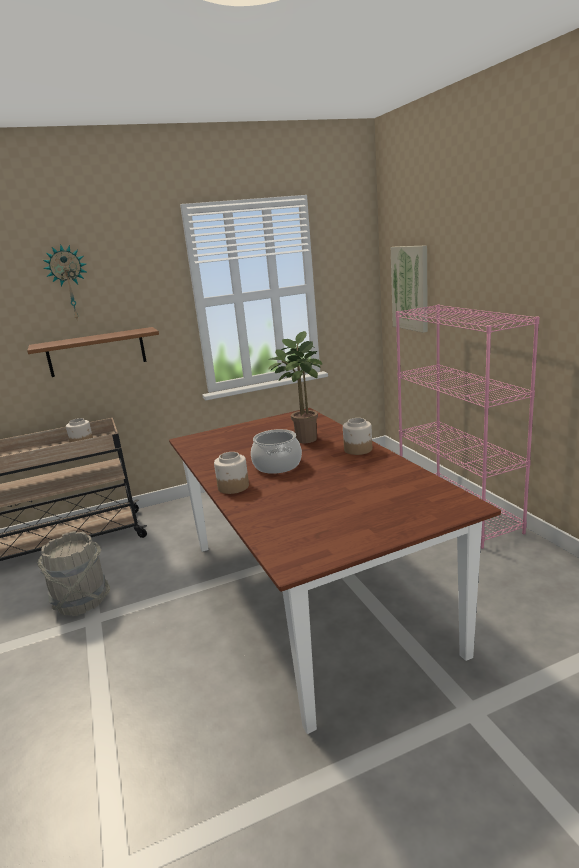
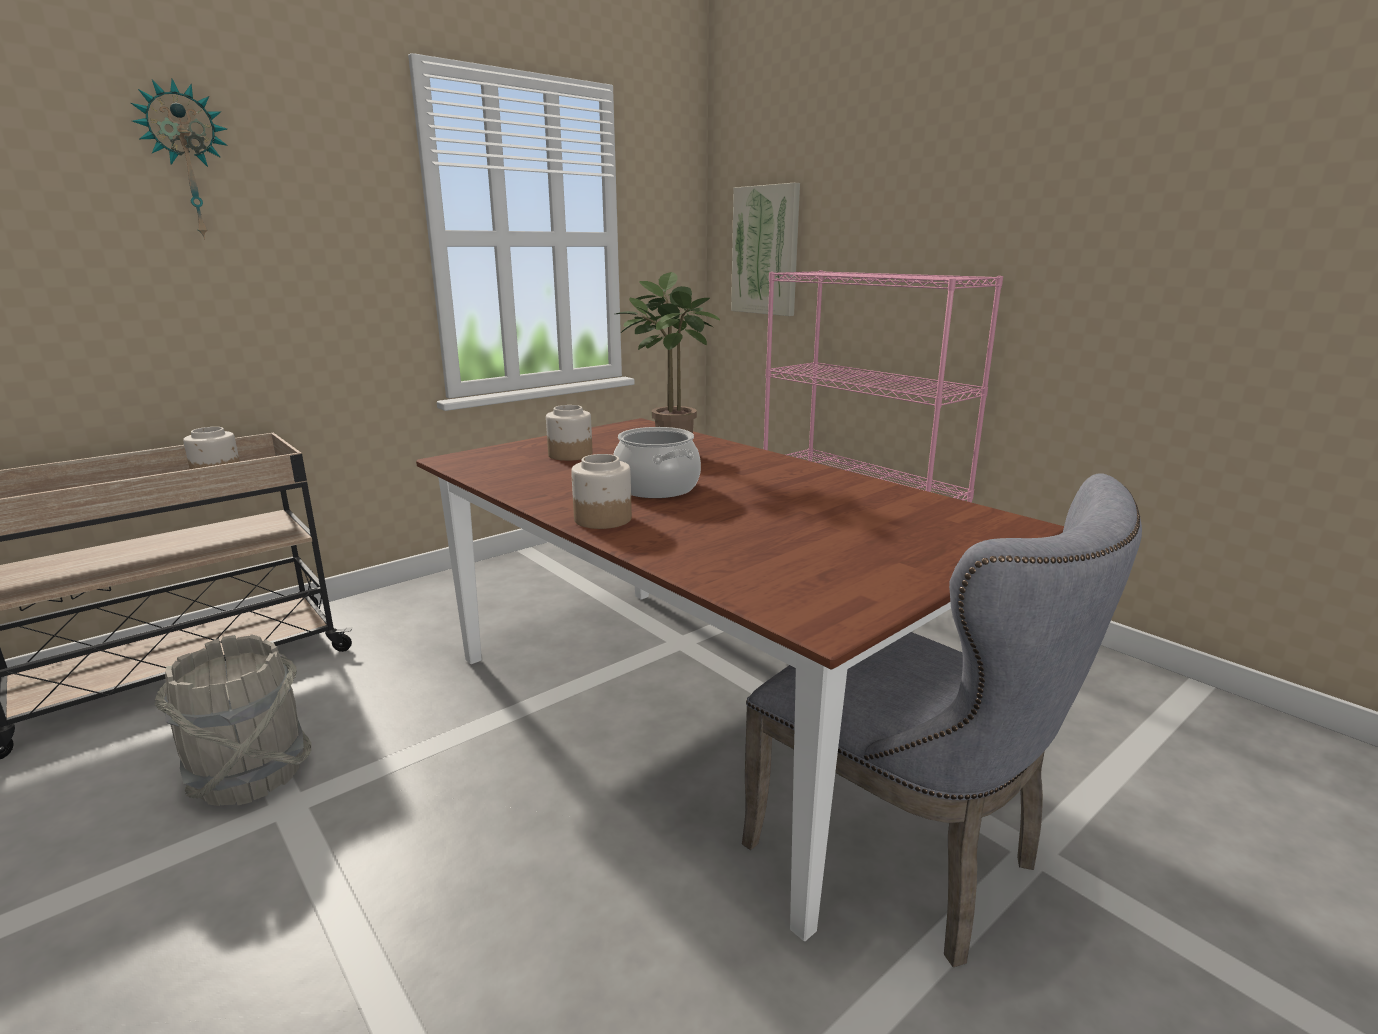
camera: 20 degrees left, 0 degrees up
brown shelf [27,327,159,377] -> none
jar [343,418,372,455] -> jar moved to [546,405,593,461]
none -> grey chair [742,473,1142,967]

